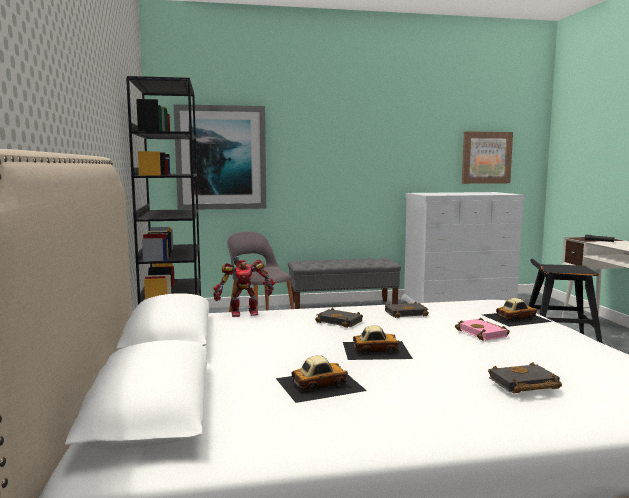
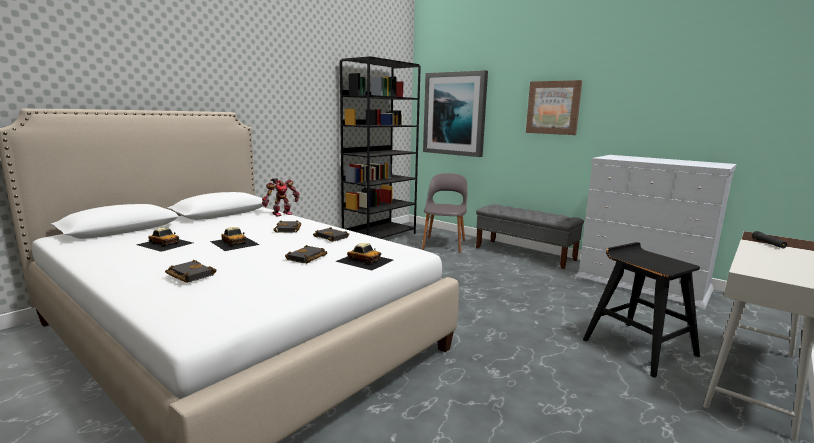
camera: 50 degrees right, 5 degrees up
toy robot [213,256,275,317] -> toy robot turned 75 degrees counterclockwise [262,178,300,216]
pink book [455,318,510,341] -> black book [285,245,327,264]
picture [462,131,513,184] -> picture moved to [526,80,582,135]

